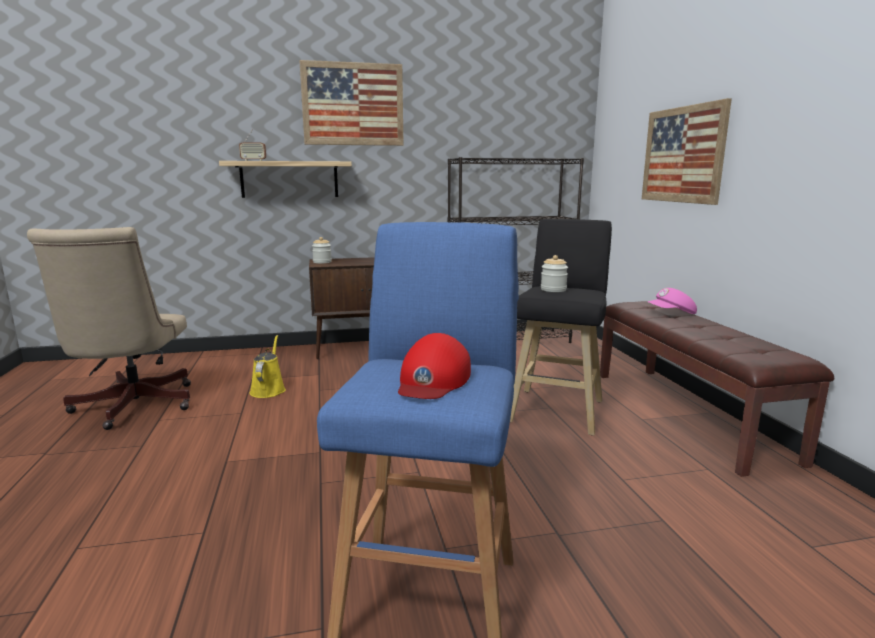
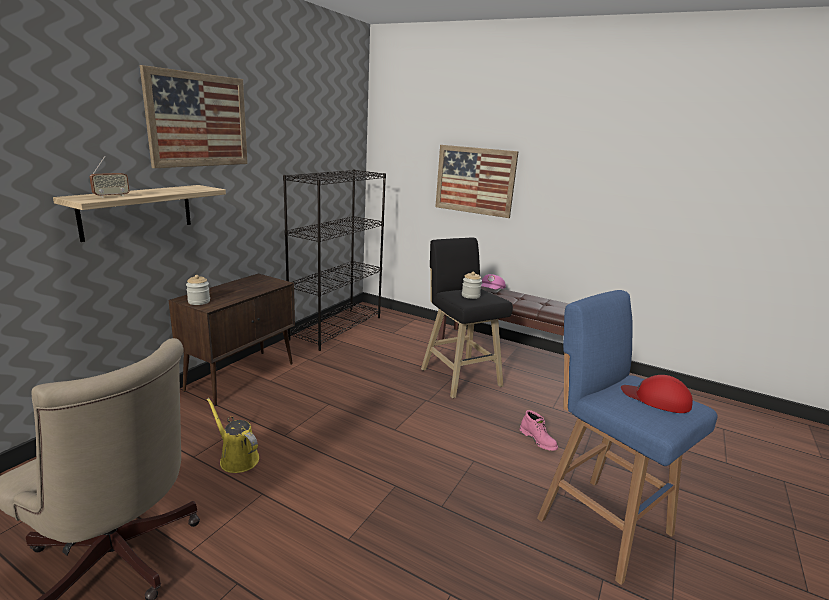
camera: 50 degrees left, 5 degrees up
red cap [398,333,471,399] -> red cap turned 150 degrees clockwise [621,375,693,413]
none -> pink boot [519,410,558,451]

